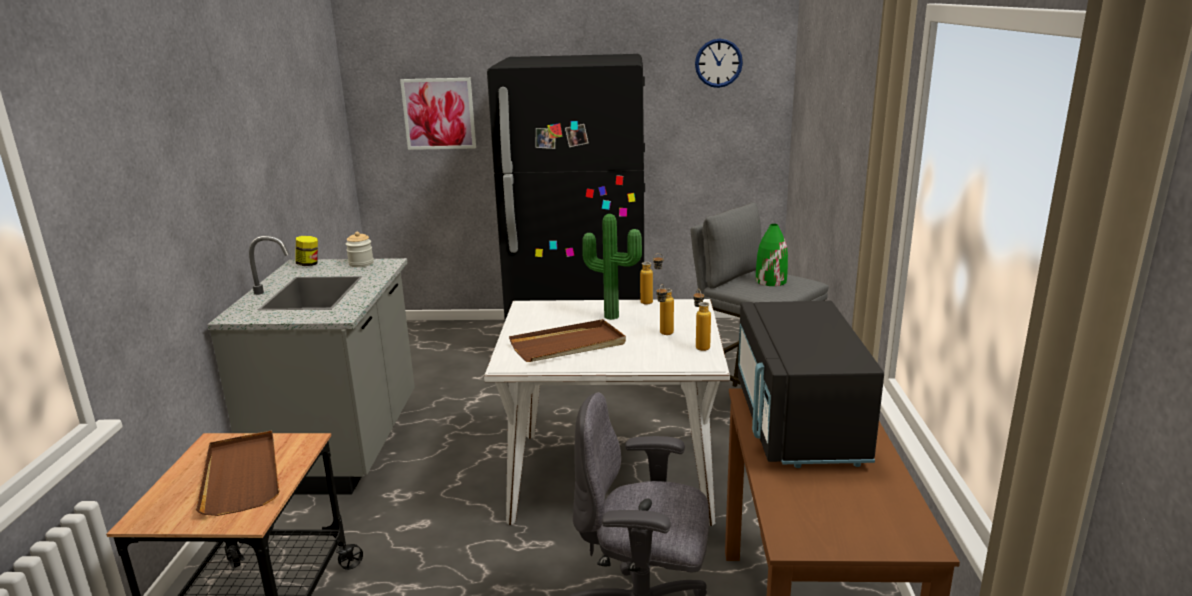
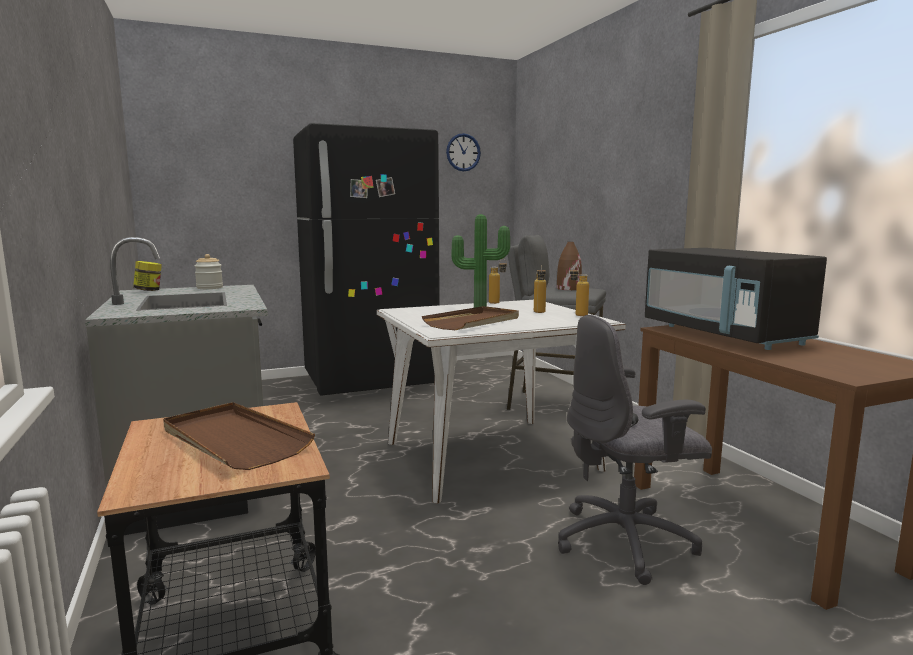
camera: 25 degrees left, 10 degrees down
picture [400,78,476,150] -> none
green vase [756,224,788,286] -> brown vase [557,242,582,290]

